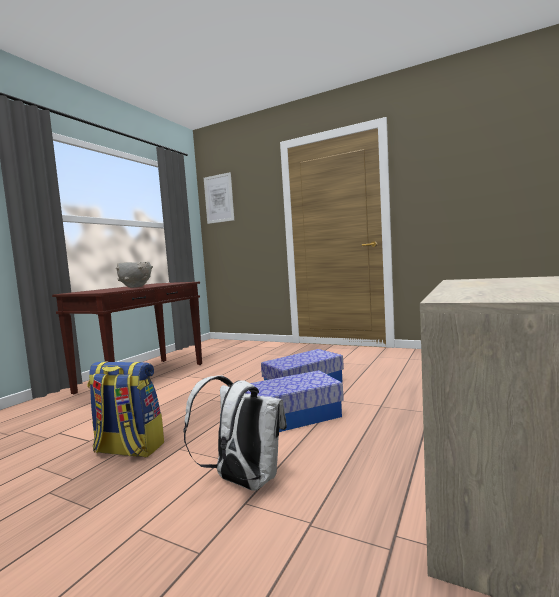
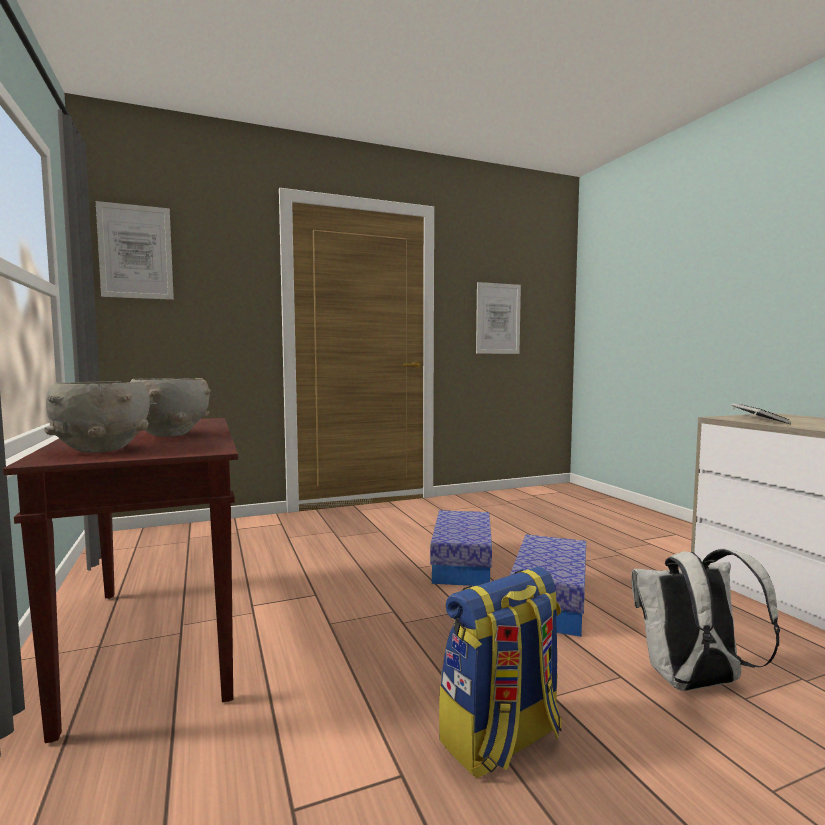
camera: 50 degrees left, 0 degrees up
none -> grey bowl [44,381,150,453]
none -> picture [476,282,521,354]
none -> keyboard [731,403,791,424]

